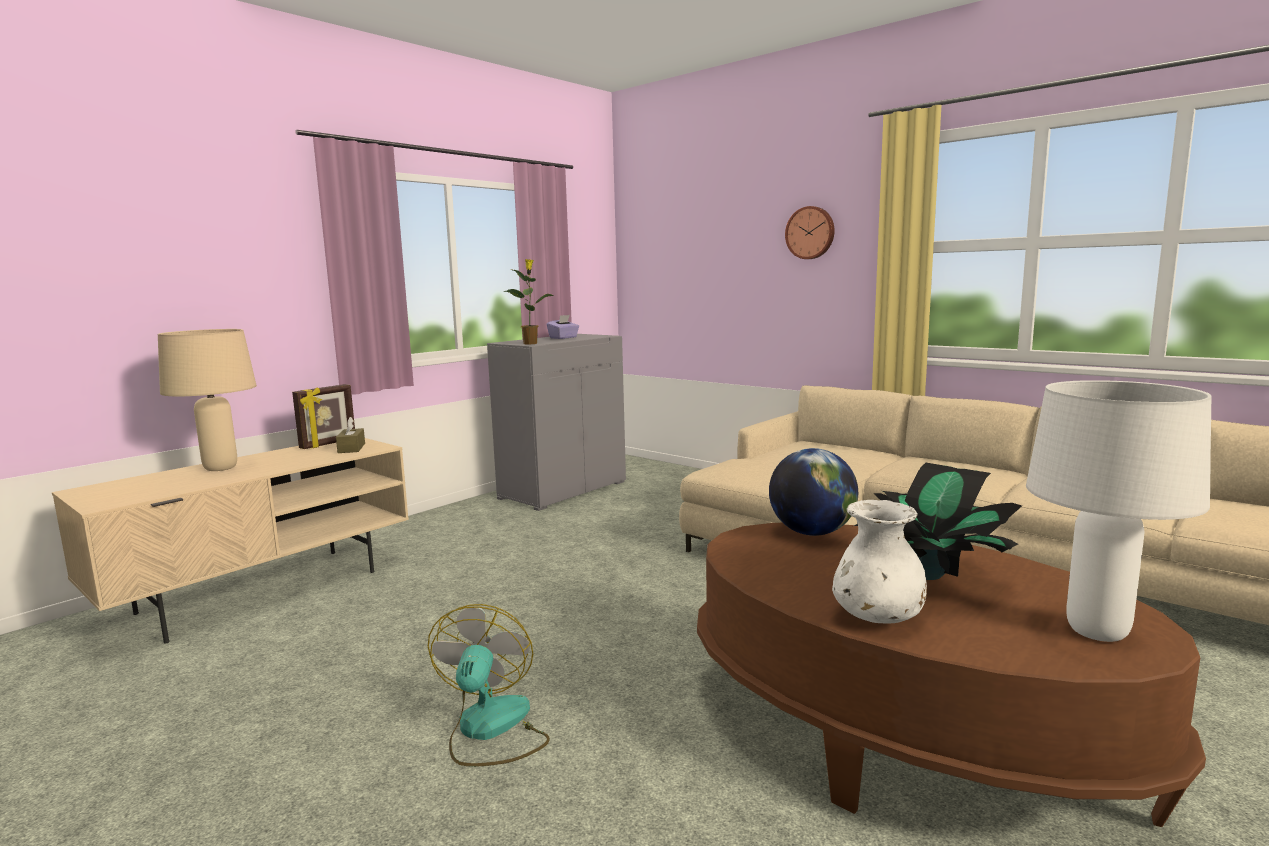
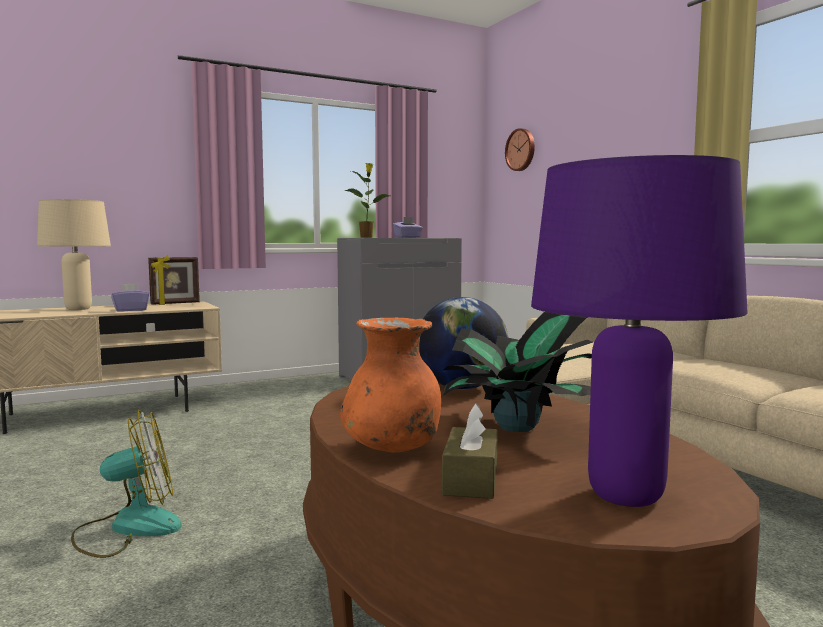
camera: 20 degrees right, 5 degrees down
brown tissue box [336,417,365,453] -> brown tissue box moved to [442,403,498,499]
fan [428,604,550,767] -> fan turned 45 degrees clockwise [71,410,182,558]
wall clock [785,206,834,259] -> wall clock moved to [505,128,535,171]
white vase [832,500,927,624] -> orange vase [340,318,441,452]
white table lamp [1026,380,1211,642] -> purple table lamp [531,155,748,507]
none -> purple tissue box [111,283,150,312]

